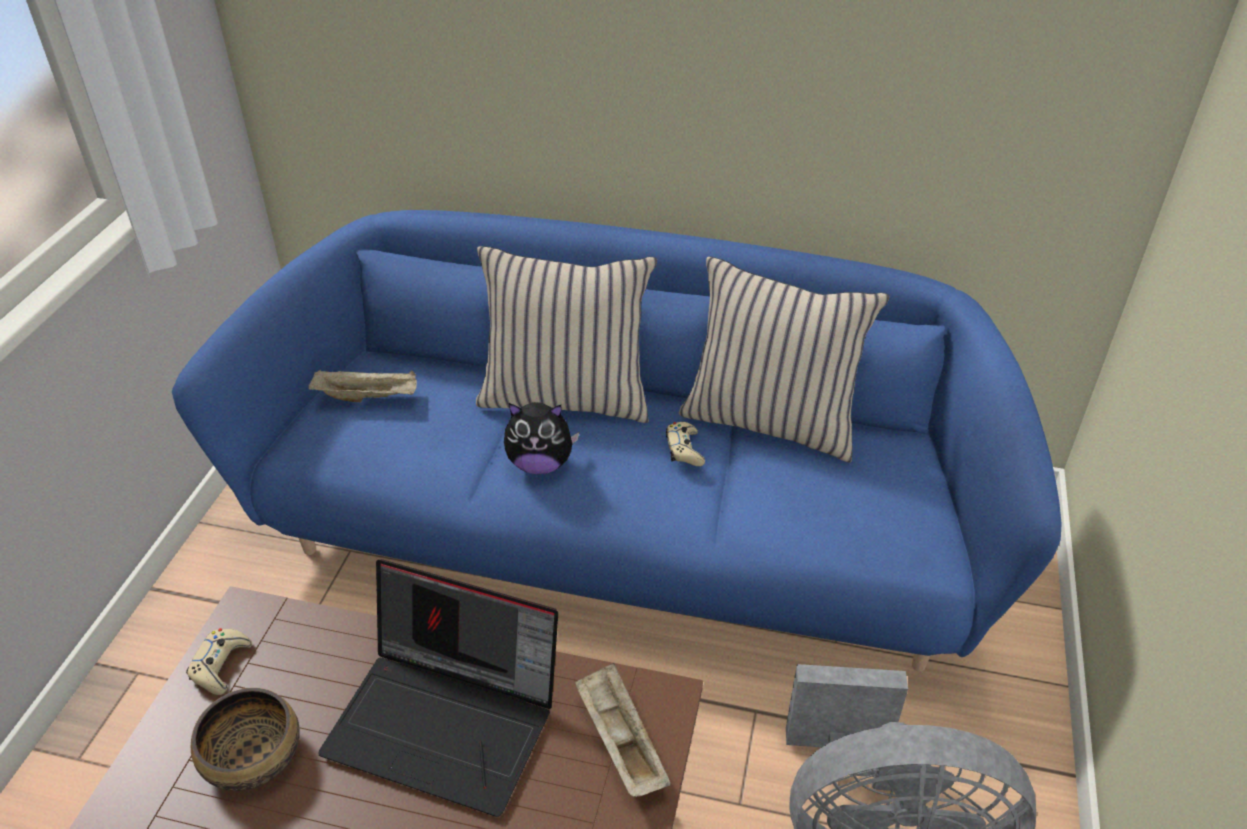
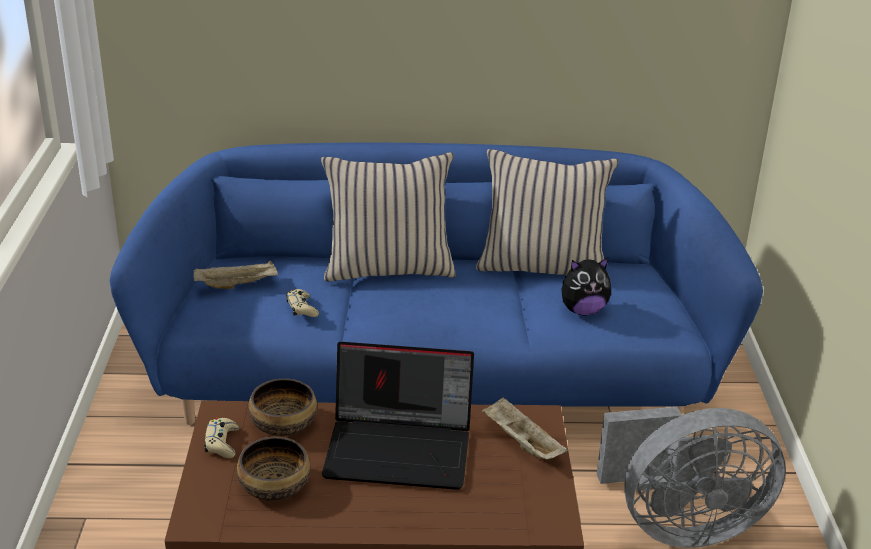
camera: 15 degrees left, 10 degrees down
plush toy [504,402,580,474] -> plush toy moved to [561,257,611,315]
beige game controller [666,422,705,466] -> beige game controller moved to [286,289,319,317]
none -> bowl [248,379,317,436]

